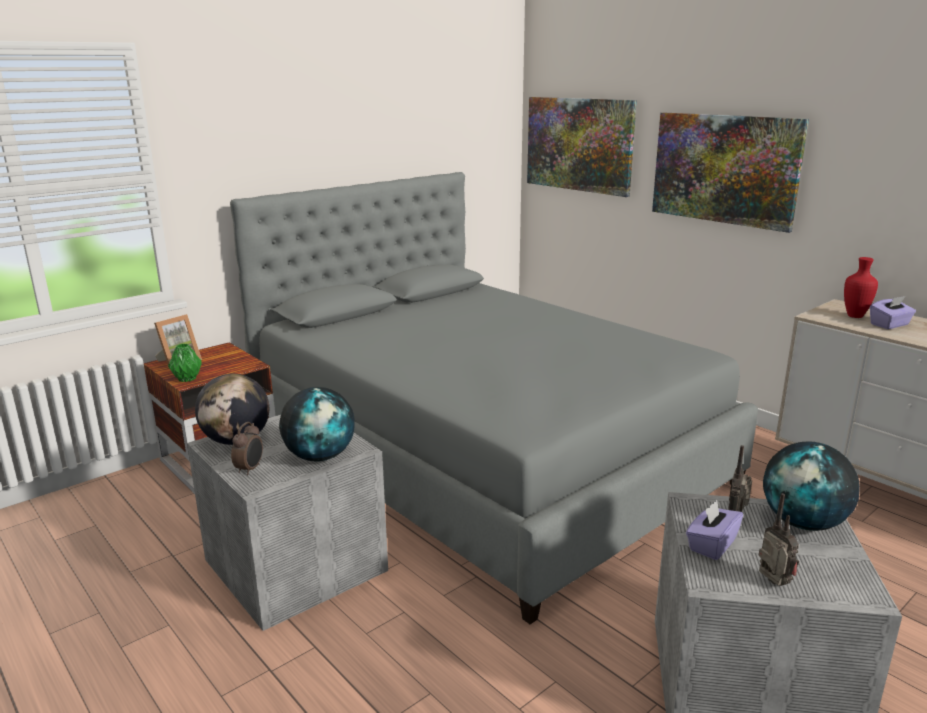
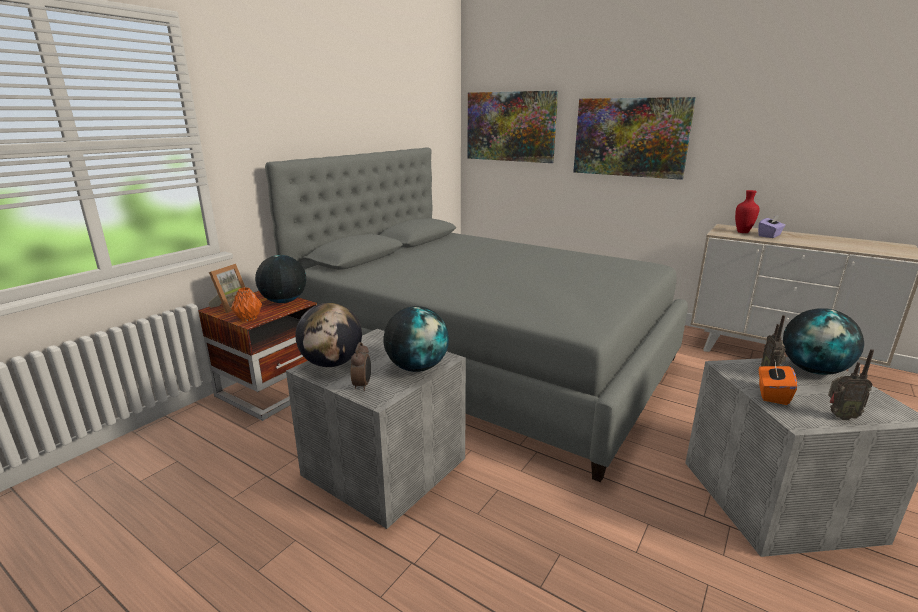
camera: 15 degrees left, 0 degrees up
green vase [168,343,202,382] -> orange vase [231,287,262,322]
purple tissue box [686,500,743,560] -> orange tissue box [759,362,797,405]
radio [758,493,799,586] -> radio turned 135 degrees clockwise [828,349,874,420]
none -> globe [255,255,306,303]

